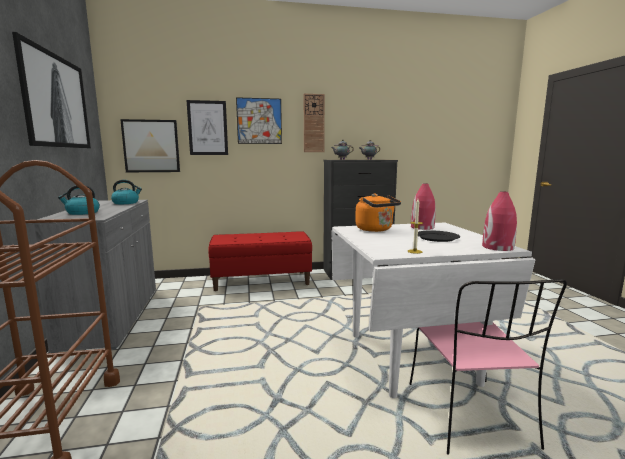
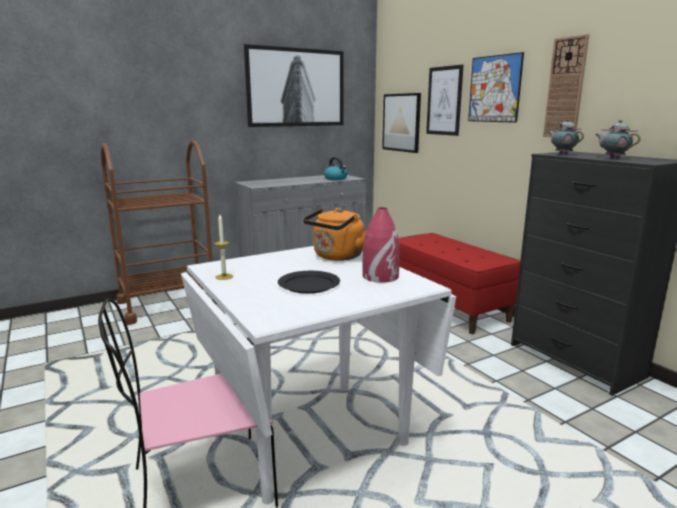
camera: 70 degrees right, 5 degrees up
kettle [58,185,100,215] -> none
red vase [482,192,517,251] -> none

